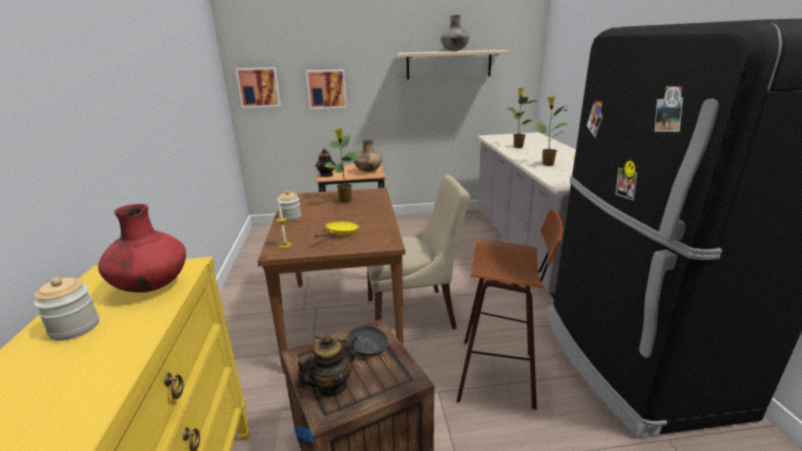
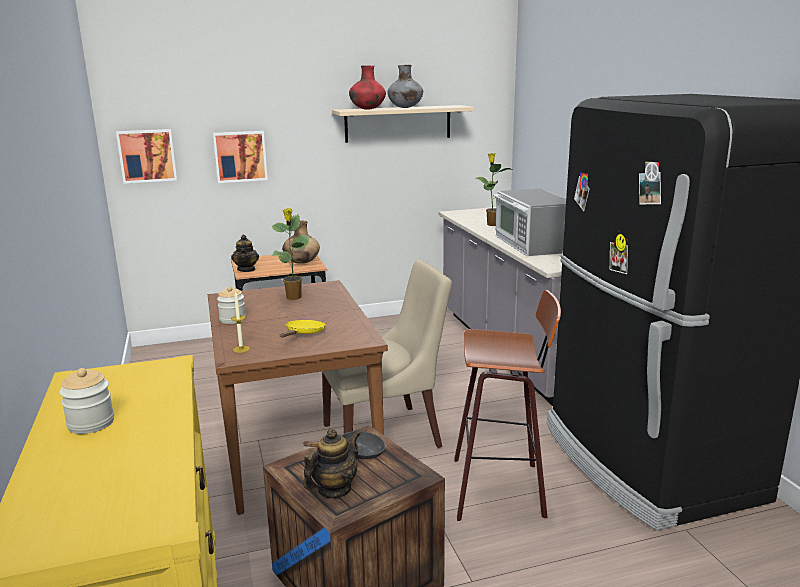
camera: 10 degrees left, 5 degrees down
red vase [98,204,186,293] -> red vase moved to [349,65,386,110]
potted plant [533,96,570,166] -> microwave [493,189,566,256]

